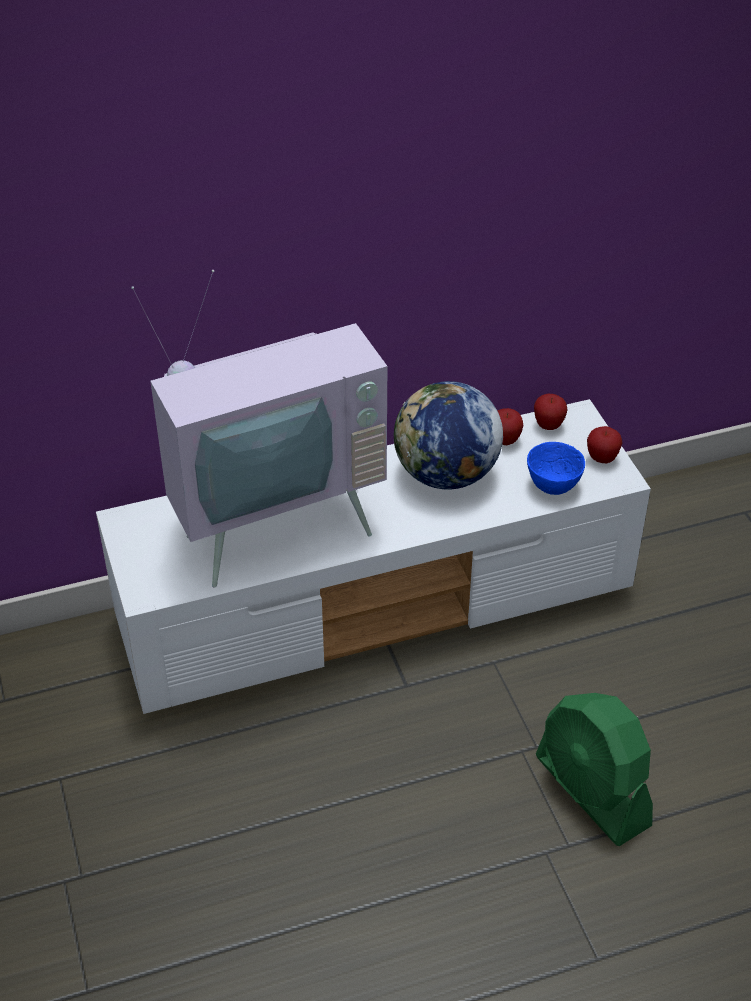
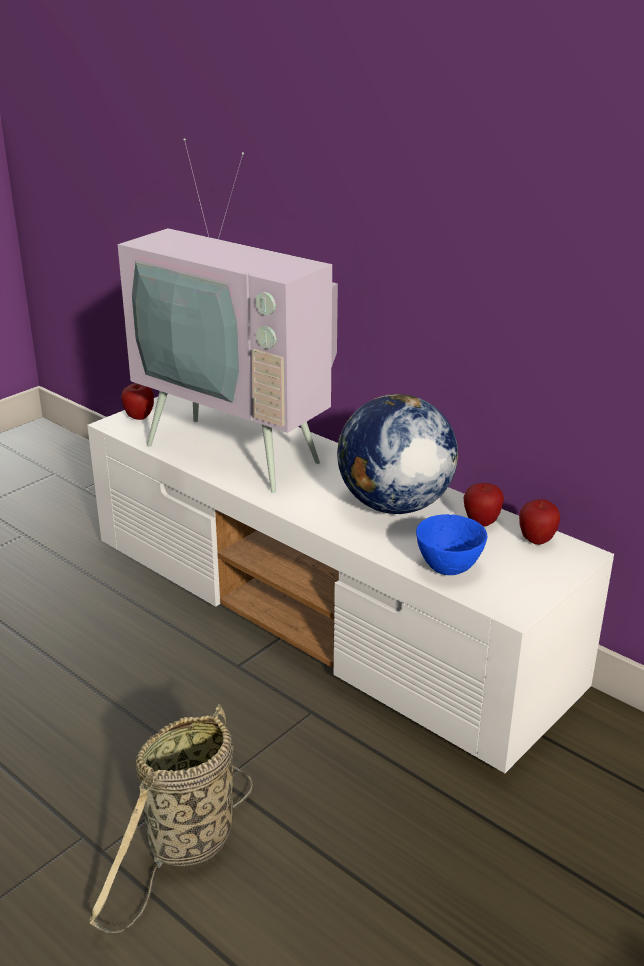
camera: 60 degrees right, 15 degrees down
green fan [536,693,653,846] -> basket [89,704,253,933]
apple [587,426,623,463] -> apple moved to [121,383,154,420]

